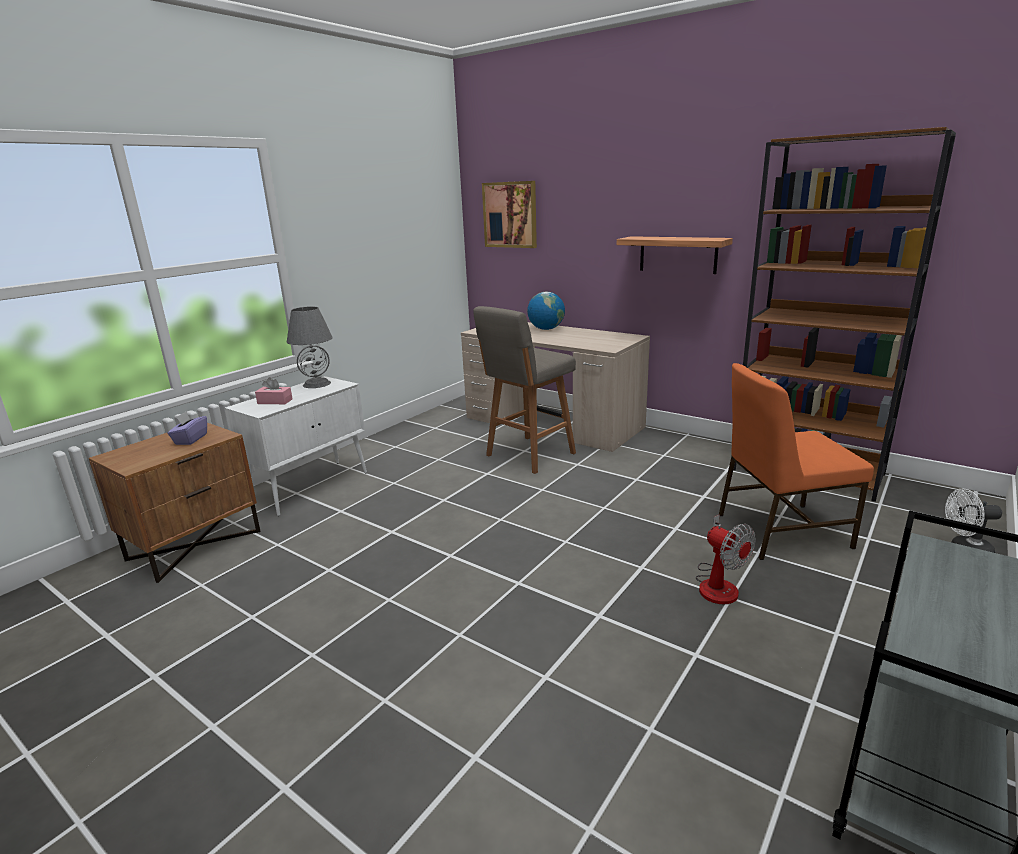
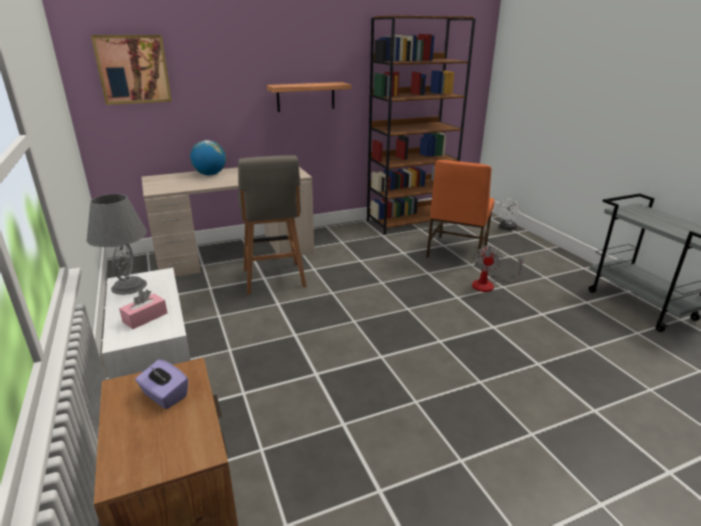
camera: 60 degrees left, 5 degrees up
fan [695,515,756,604] -> fan turned 105 degrees clockwise [472,246,524,292]

